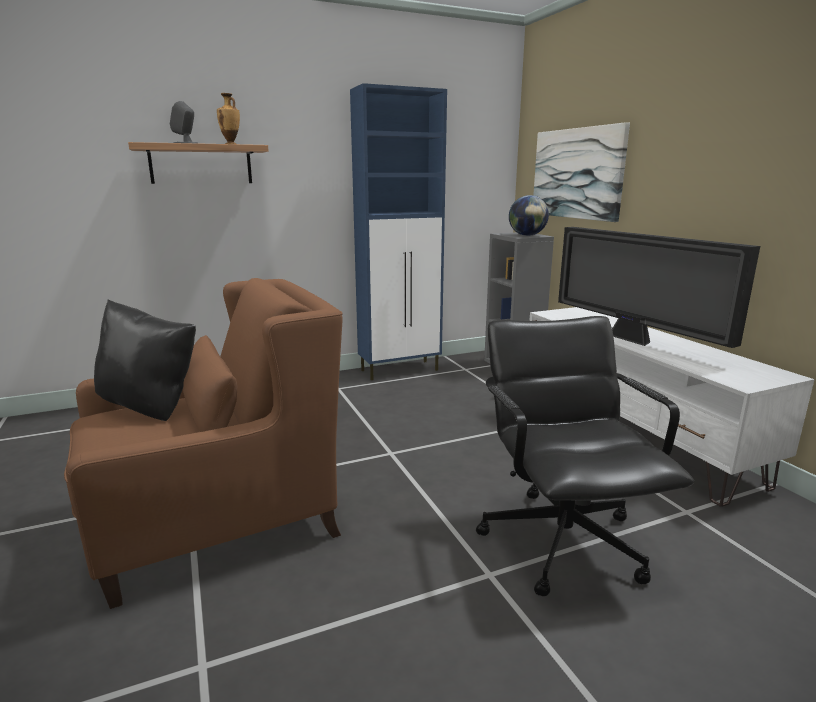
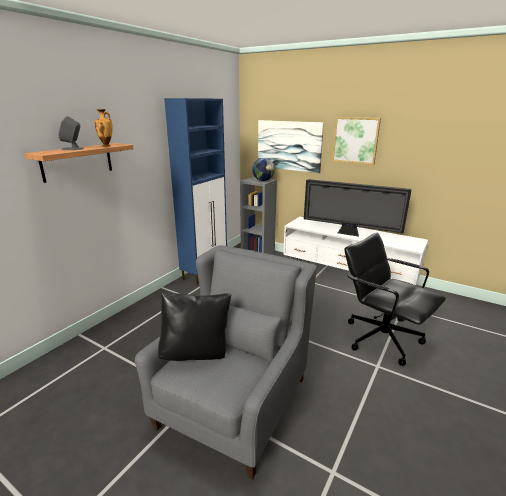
camera: 35 degrees left, 5 degrees up
brown armchair [64,278,343,609] -> grey armchair [135,245,317,479]
none -> picture [332,117,381,165]

